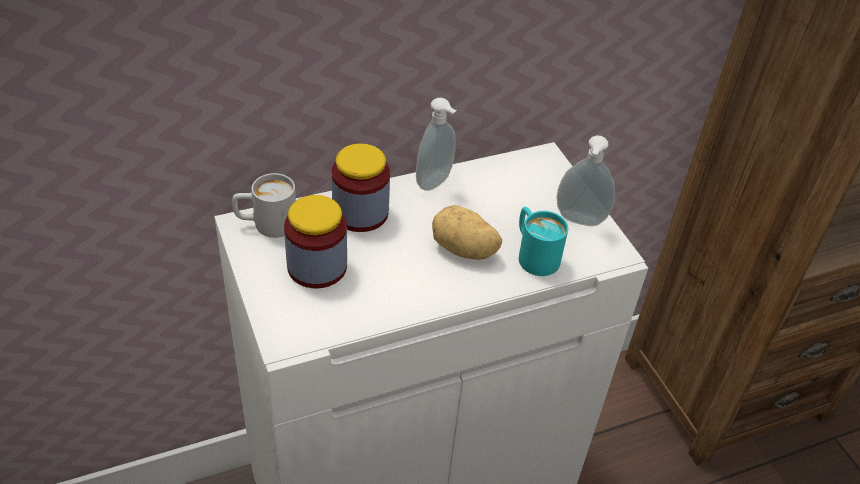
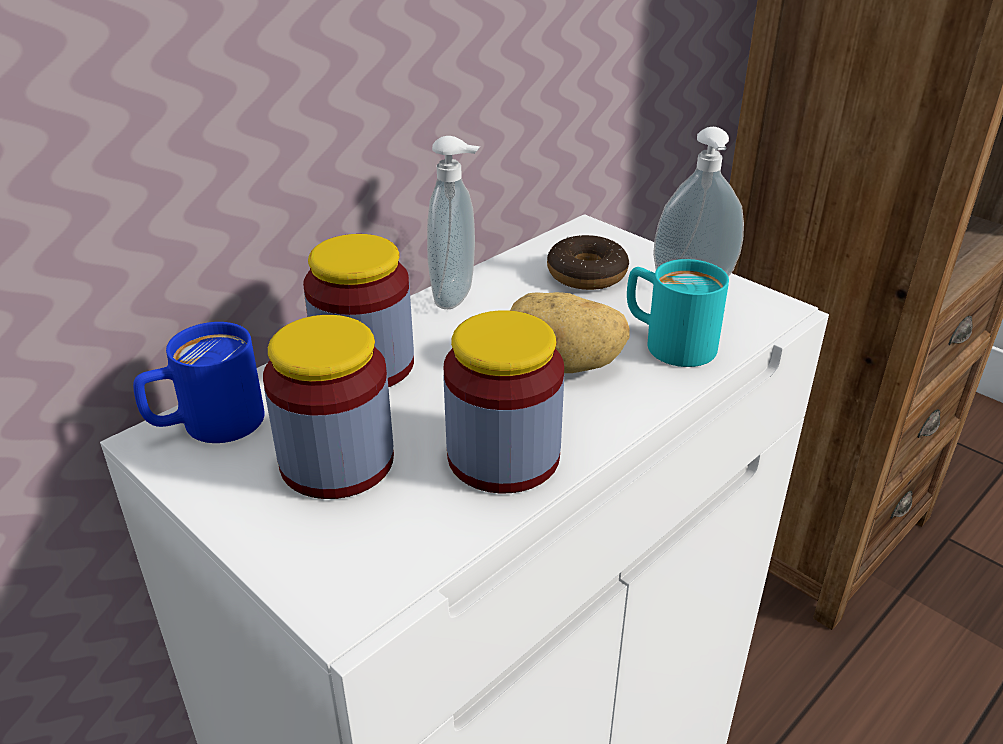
camera: 20 degrees left, 10 degrees down
white mug [232,173,296,238] -> blue mug [133,322,265,443]
none -> jar [444,310,564,493]
none -> donut [547,235,629,290]

